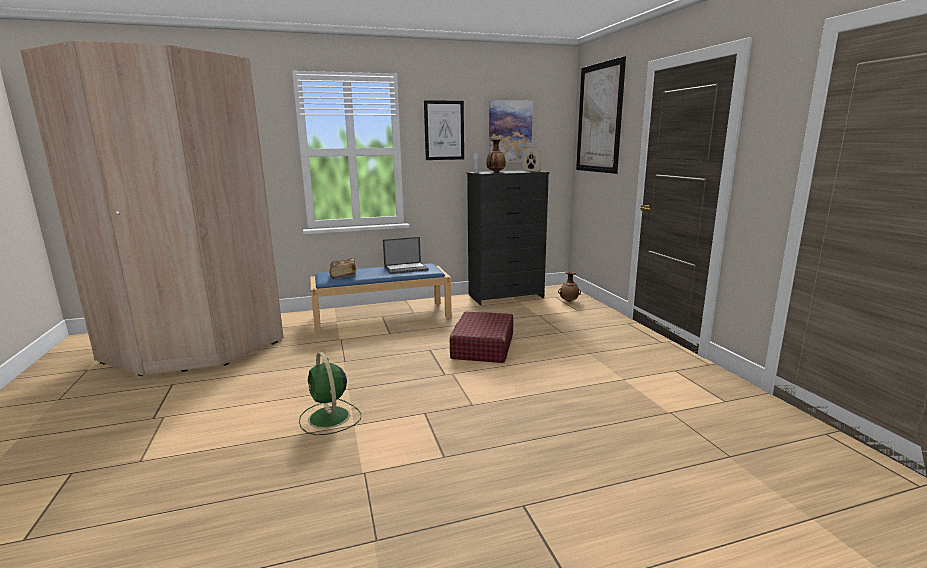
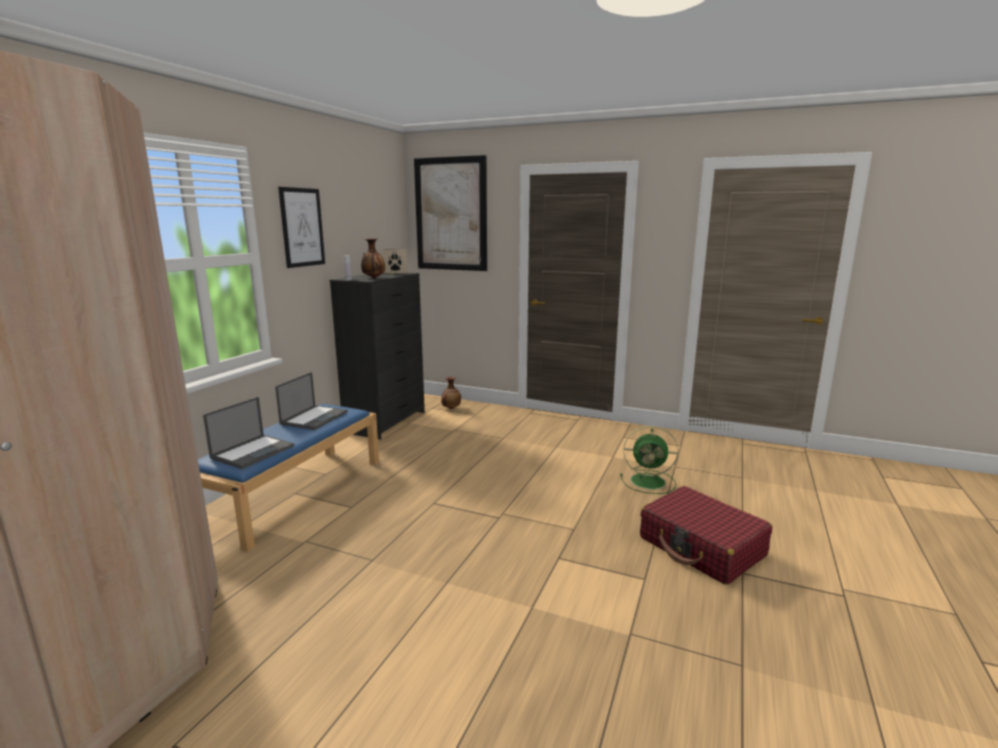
camera: 50 degrees left, 0 degrees up
green fan [299,352,361,435] -> green fan moved to [620,426,678,494]
book [330,258,356,279] -> laptop [203,397,295,469]
red suitcase [450,312,513,363] -> red suitcase moved to [640,486,772,585]
picture [489,100,533,163] -> none

